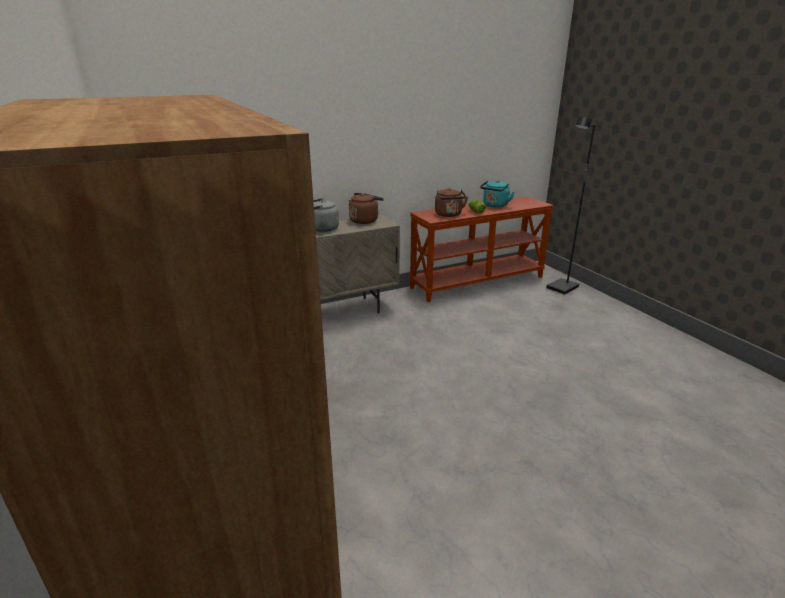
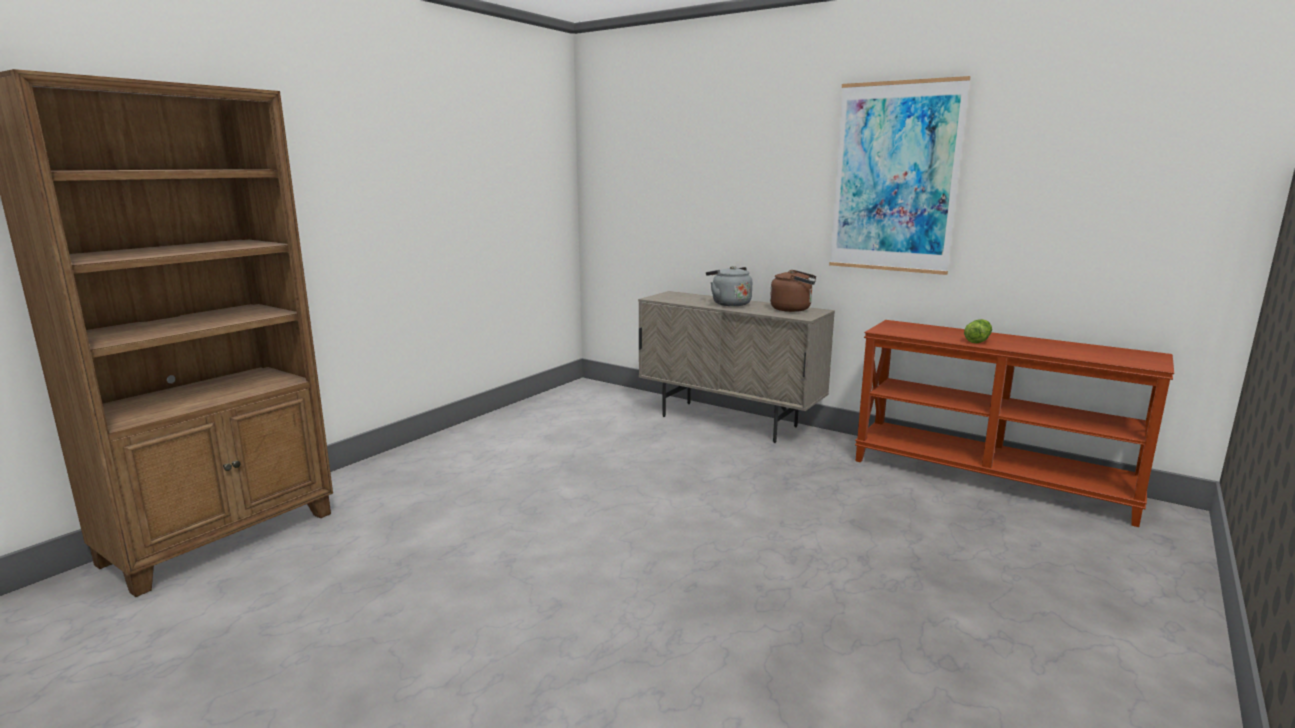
camera: 60 degrees right, 10 degrees down
brown kettle [435,188,468,217] -> none
turquoise kettle [480,180,515,208] -> none
black floor lamp [546,117,595,295] -> none
none -> picture [829,76,970,275]

